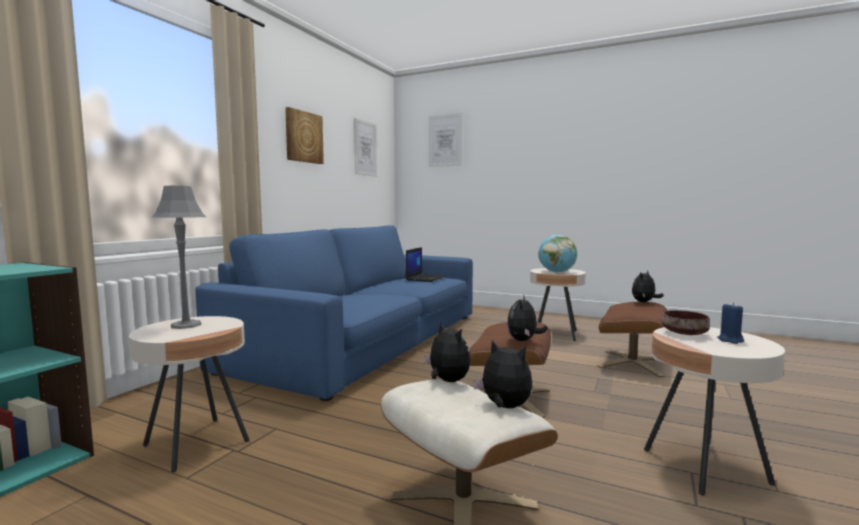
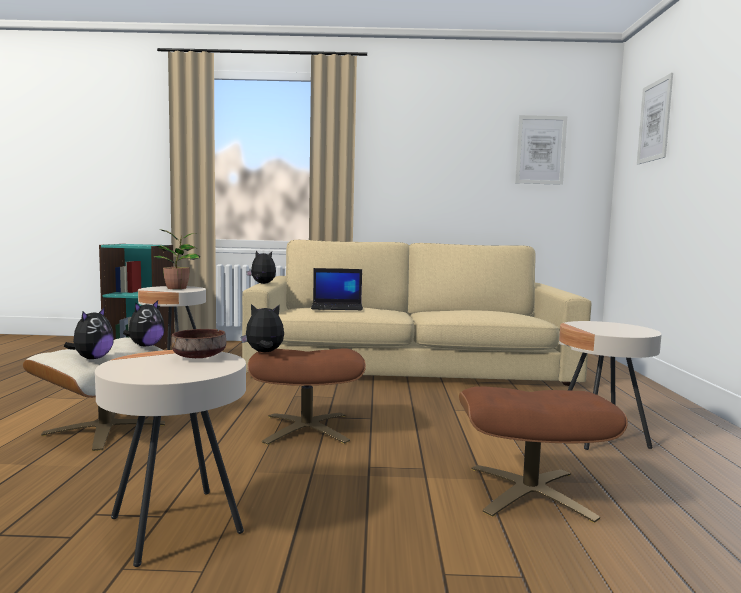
camera: 65 degrees right, 0 degrees up
grey table lamp [152,186,206,329] -> potted plant [153,229,200,289]
blue sofa [195,225,473,401] -> beige sofa [242,240,591,386]
picture [285,107,324,164] -> none
laptop [406,247,447,282] -> laptop moved to [311,268,363,310]
globe [538,235,577,273] -> none
plush toy [632,270,664,302] -> plush toy moved to [246,251,276,284]
blue candle [717,302,744,344] -> none

